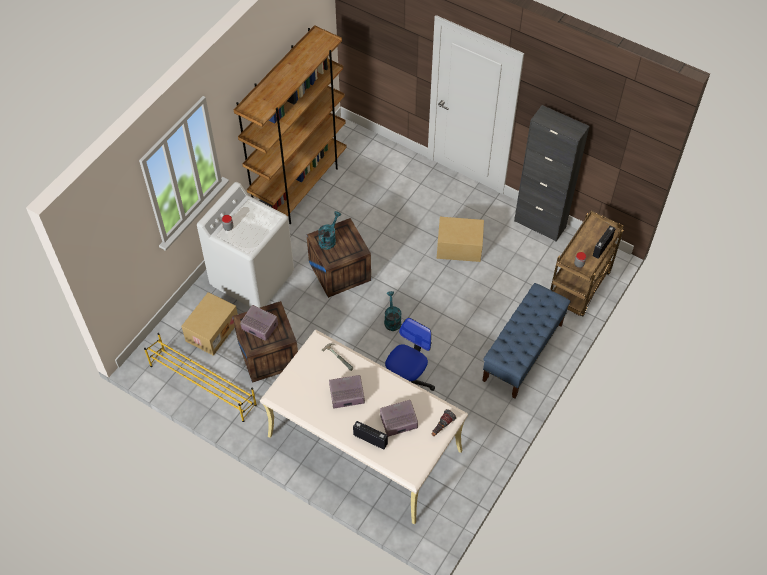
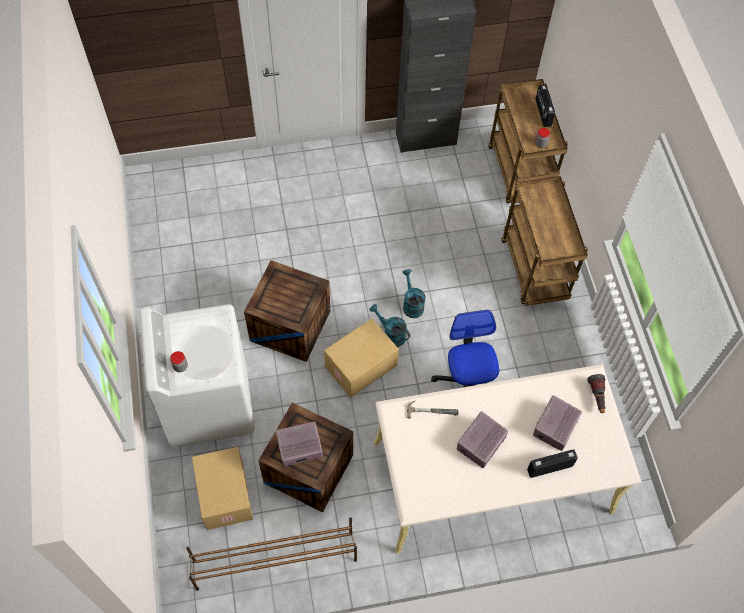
camera: 45 degrees left, 5 degrees up
yellow shoe rack [144,333,257,422] -> brown shoe rack [186,518,357,591]
brown bookcase [233,25,347,224] -> none
turquoise watering can [318,211,341,250] -> turquoise watering can moved to [403,269,426,318]
cardboard box [437,217,484,262] -> cardboard box moved to [324,318,399,398]
blue bench [482,283,571,398] -> brown cart [502,176,588,306]

